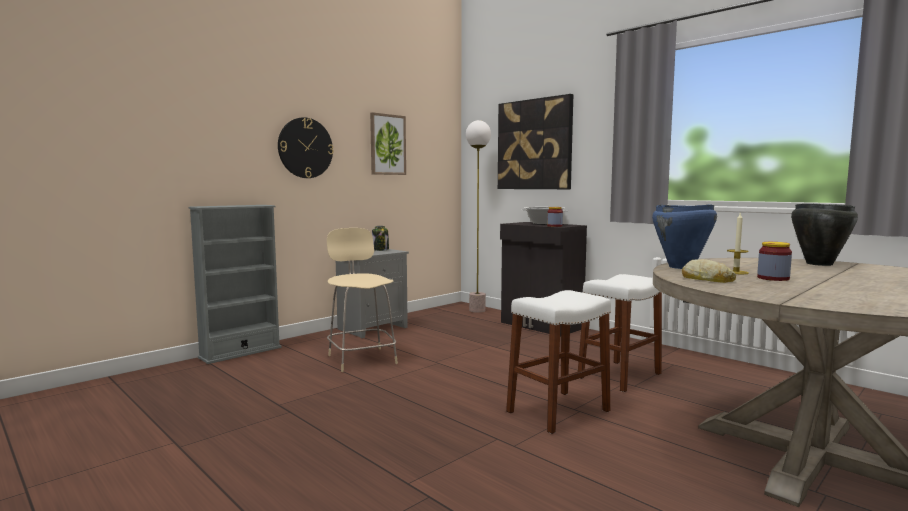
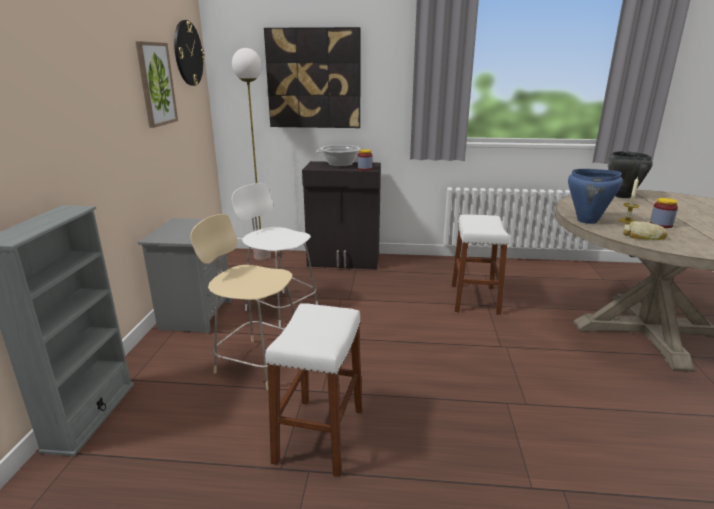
camera: 40 degrees left, 15 degrees up
wall clock [278,117,334,178] -> wall clock moved to [174,20,205,86]
jar [372,226,389,251] -> none
white stool [506,290,611,434] -> white stool moved to [265,303,362,477]
none -> white chair [232,183,318,327]

